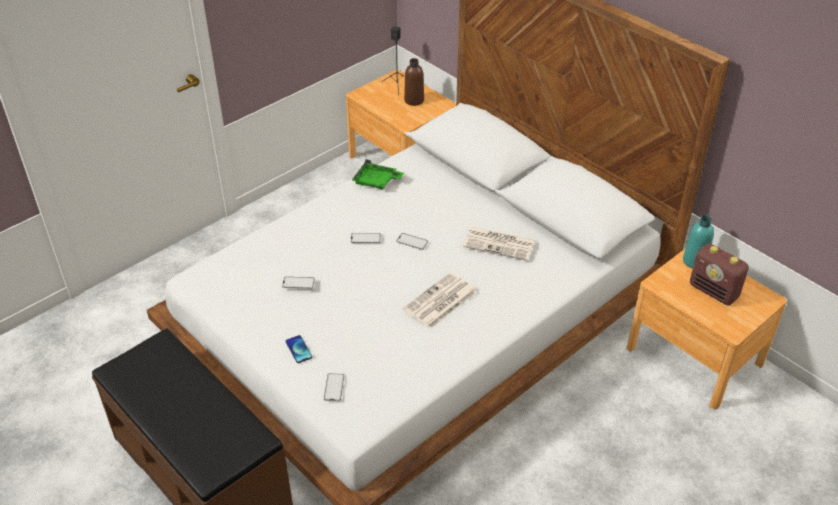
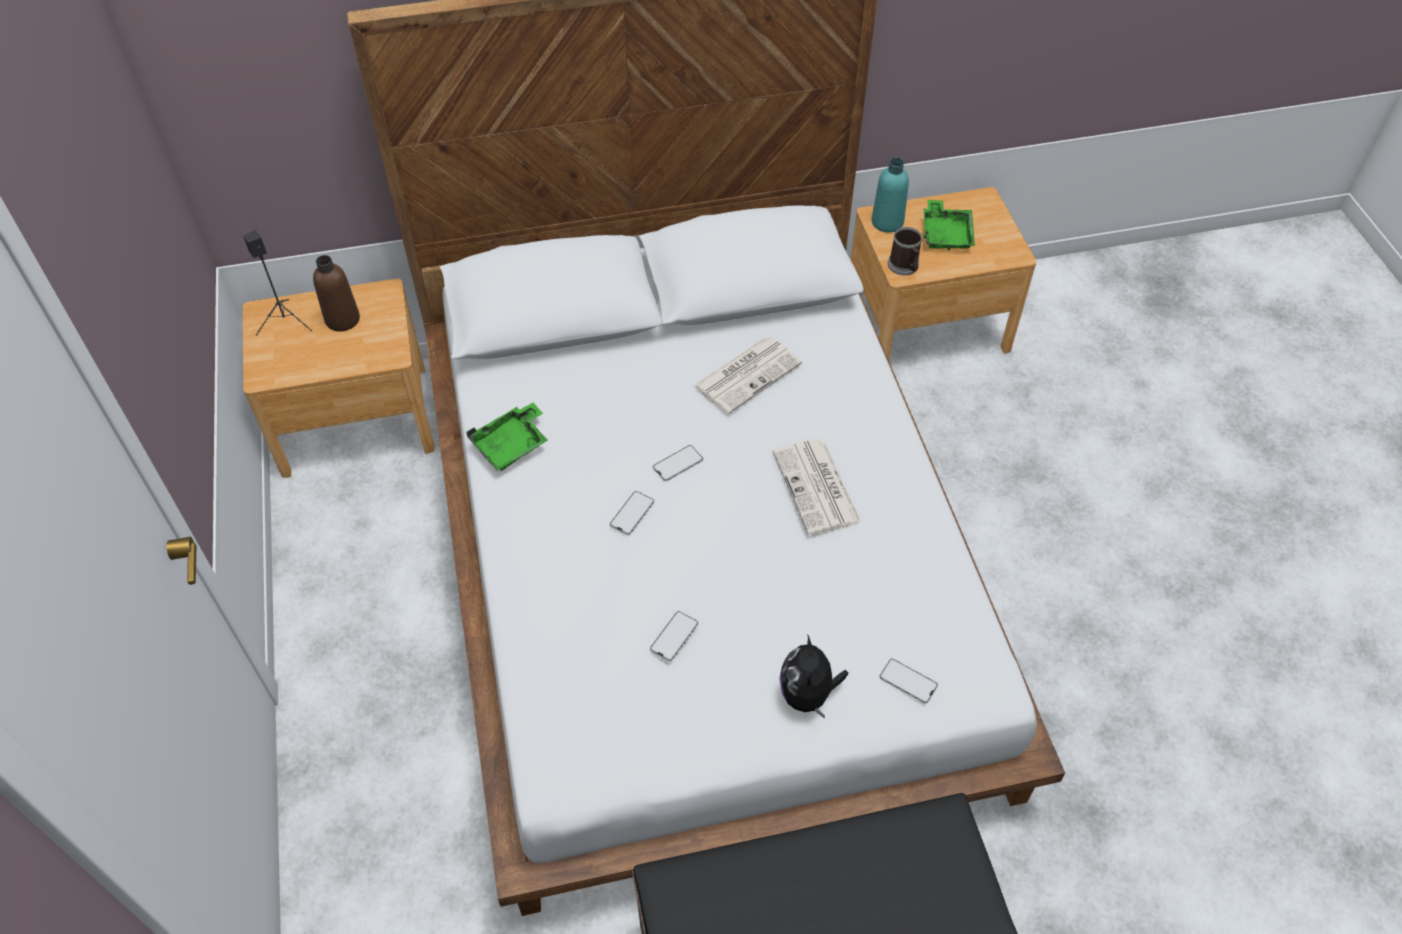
camera: 60 degrees left, 10 degrees up
phone [286,335,312,363] -> plush toy [779,634,848,719]
radio [690,243,749,305] -> green tray [924,200,975,250]
none -> mug [888,227,922,276]

